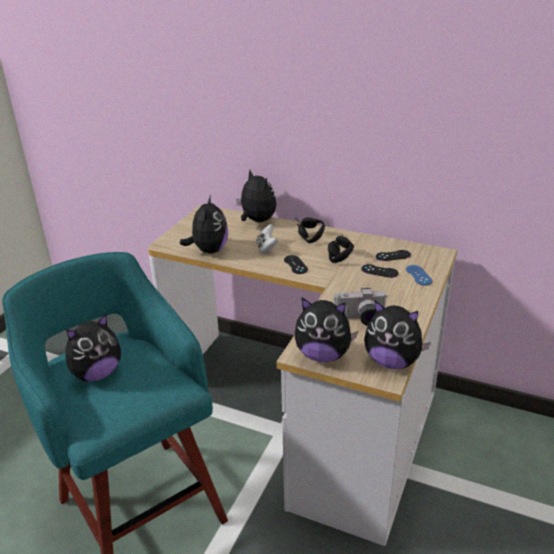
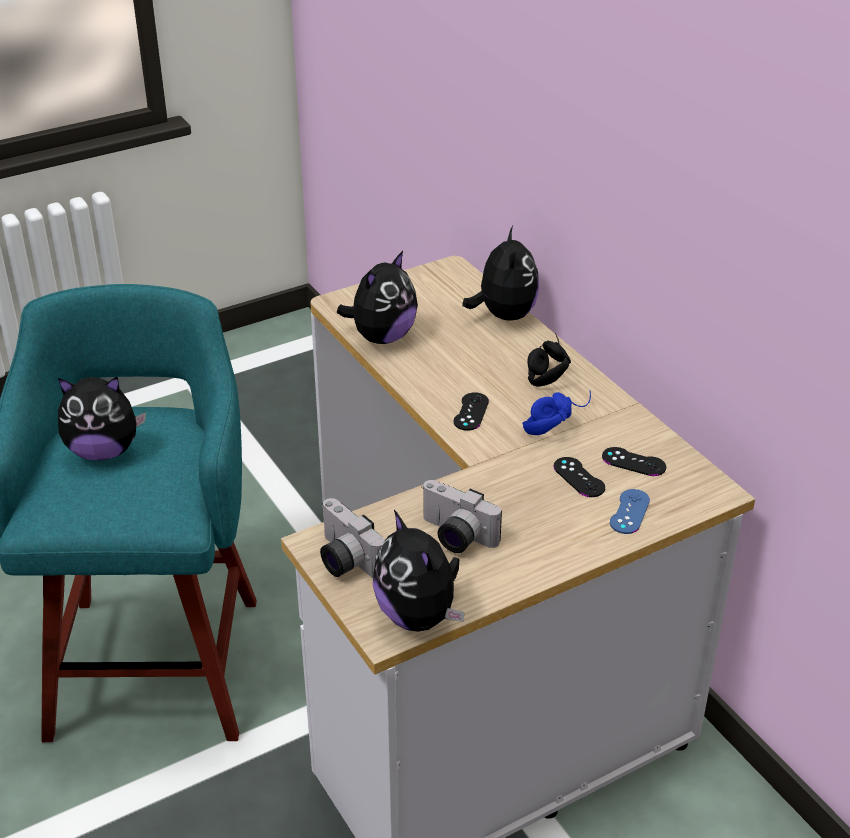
camera: 35 degrees right, 5 degrees up
white game controller [256,224,279,254] -> none
plush toy [295,298,358,362] -> camera [320,498,385,578]
black headphones [328,235,354,263] -> blue headphones [522,390,591,435]

